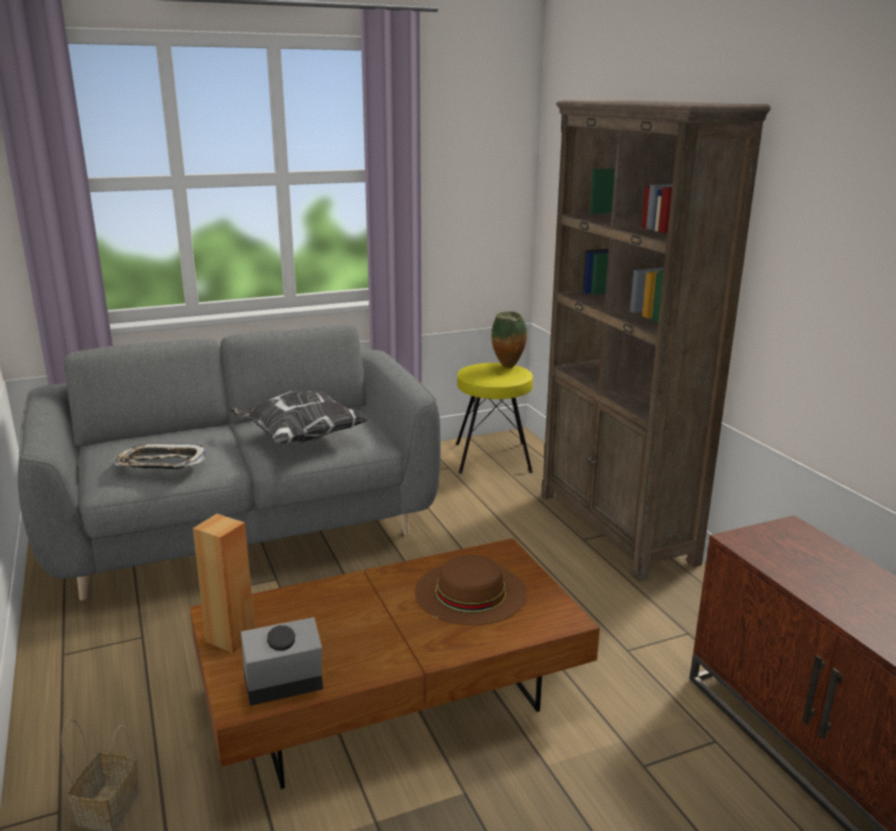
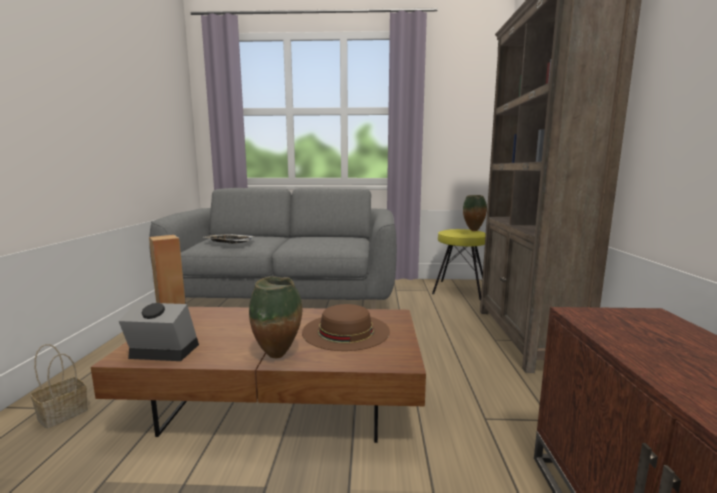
camera: 25 degrees right, 10 degrees down
pillow [229,390,369,443] -> none
none -> vase [249,276,302,359]

